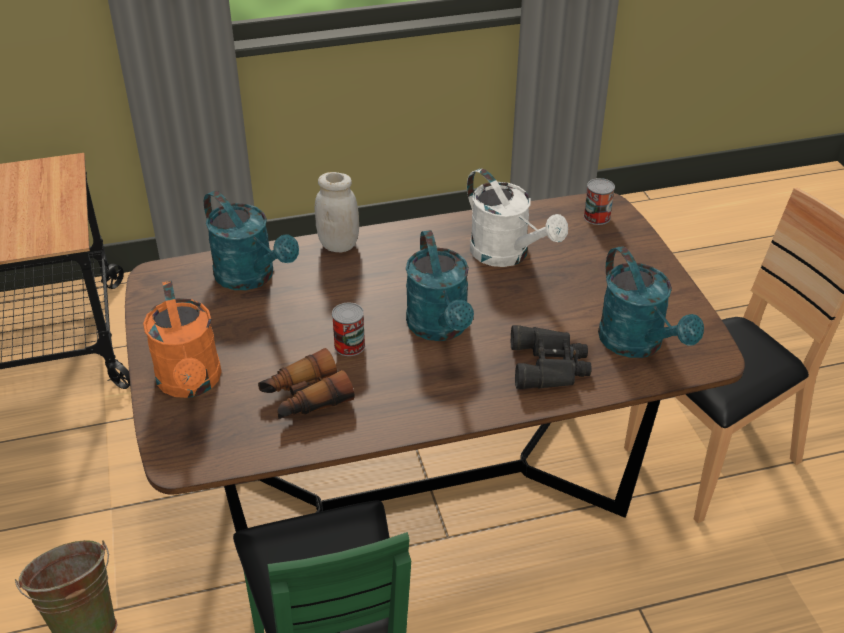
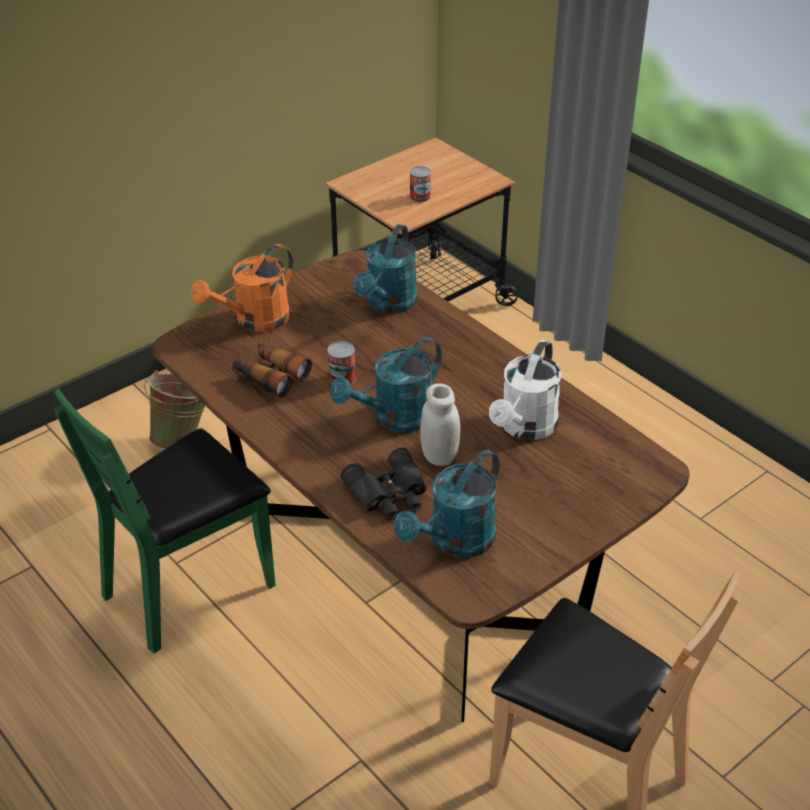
camera: 65 degrees right, 0 degrees up
white jar [315,172,359,252] -> white jar moved to [420,383,460,466]
can [584,178,615,225] -> can moved to [410,166,431,202]

